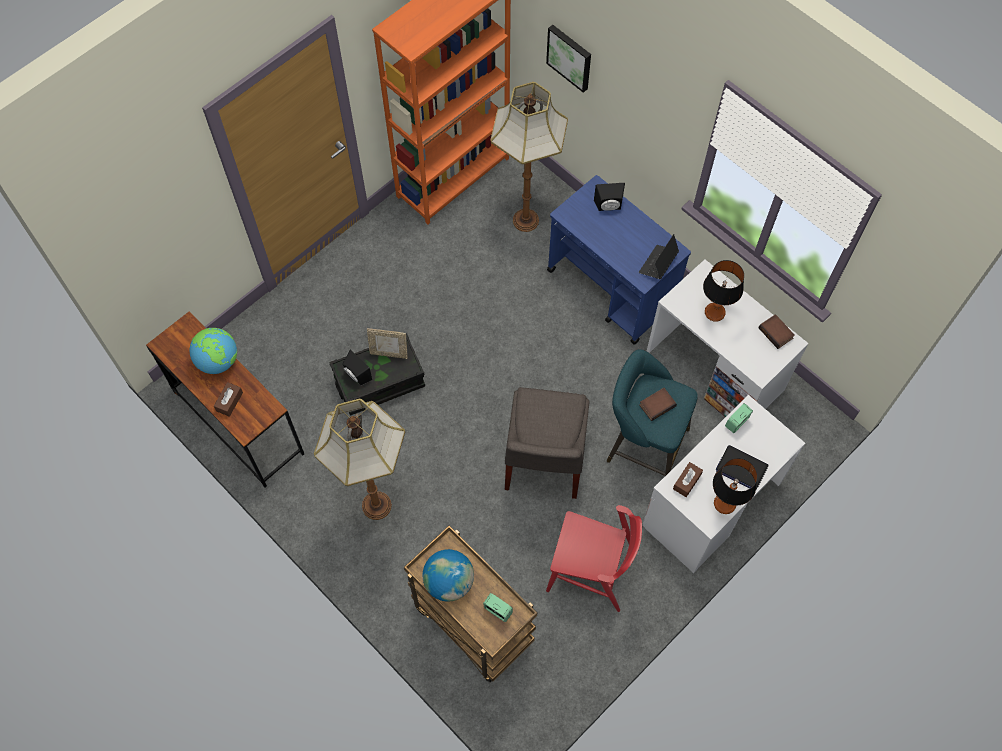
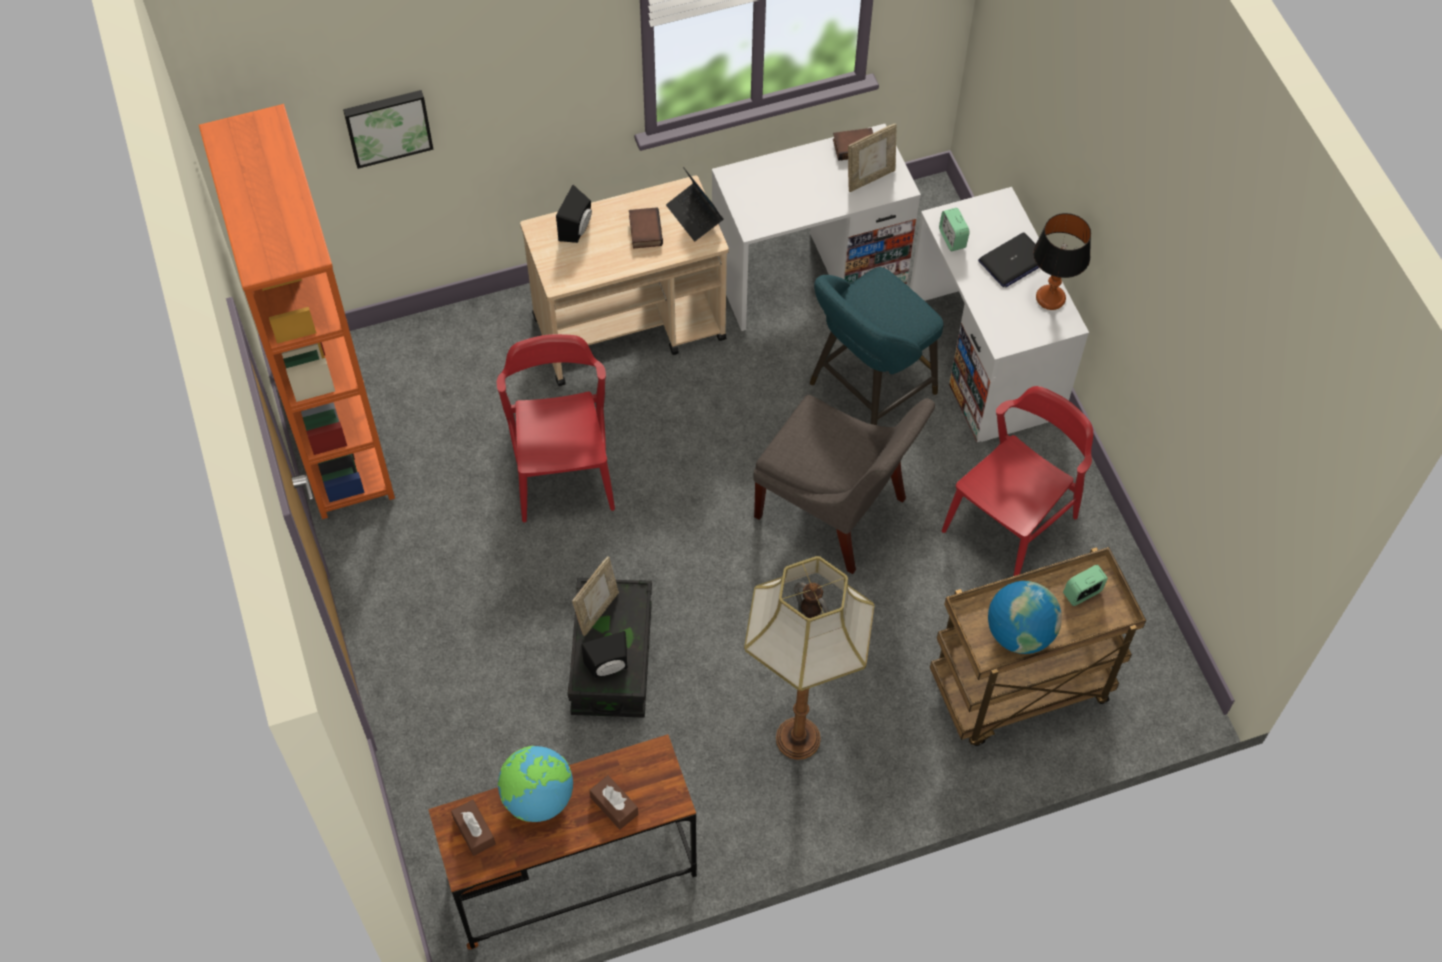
camera: 65 degrees left, 5 degrees down
floor lamp [490,82,568,232] -> none
blue cart [547,175,691,345] -> beige cart [520,175,729,386]
book [639,388,677,421] -> book moved to [629,207,663,249]
brown tissue box [673,462,703,497] -> brown tissue box moved to [451,799,495,856]
table lamp [703,260,744,322] -> none
none -> red chair [496,334,615,522]
none -> picture frame [848,123,897,192]

